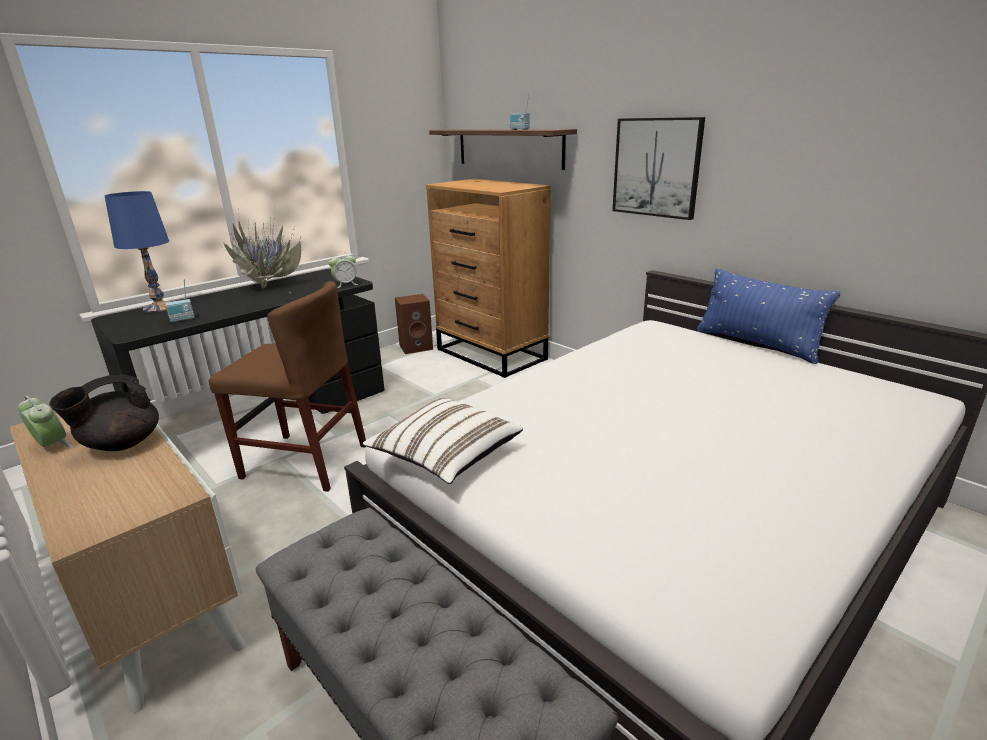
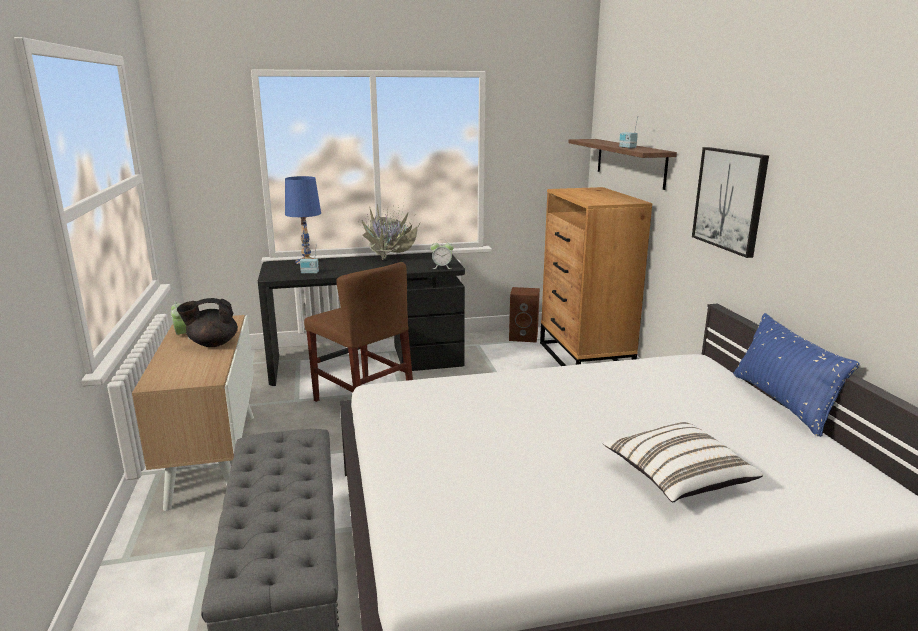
camera: 30 degrees right, 5 degrees down
white pillow [363,398,523,484] -> white pillow moved to [603,422,763,502]

